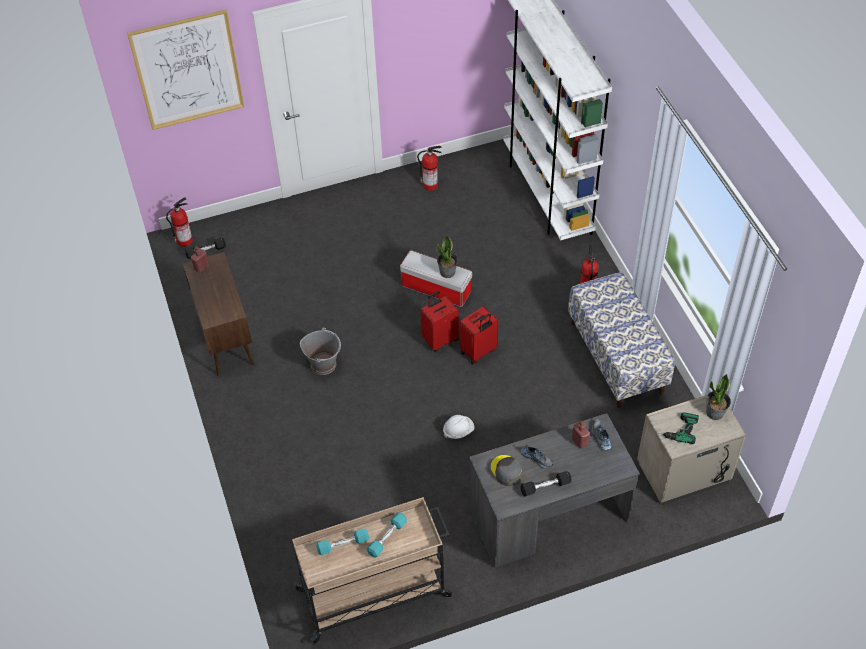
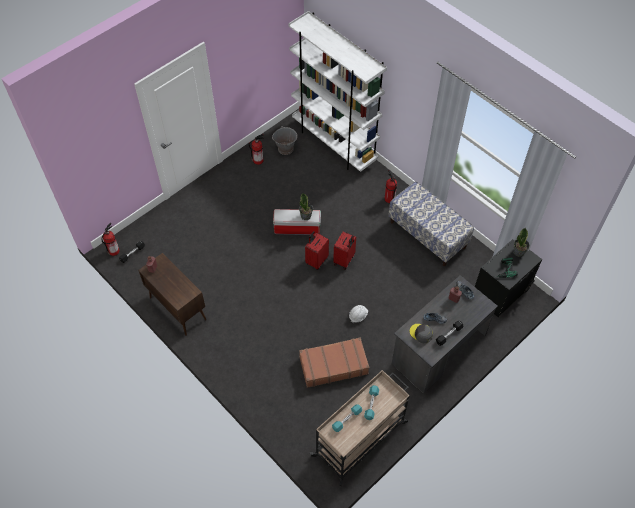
camera: 25 degrees left, 5 degrees up
picture [127,10,244,130] -> none
grey bucket [300,328,341,375] -> grey bucket moved to [272,126,297,155]
beige nightstand [637,395,746,505] -> black nightstand [475,239,542,318]
none -> brown suitcase [299,337,369,388]

